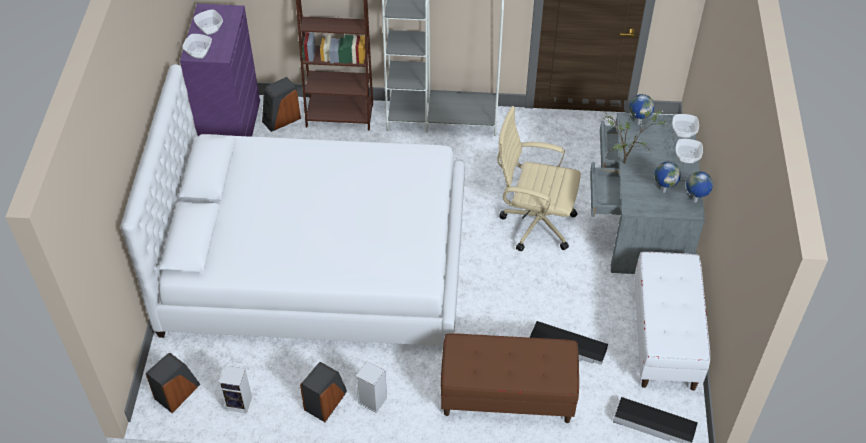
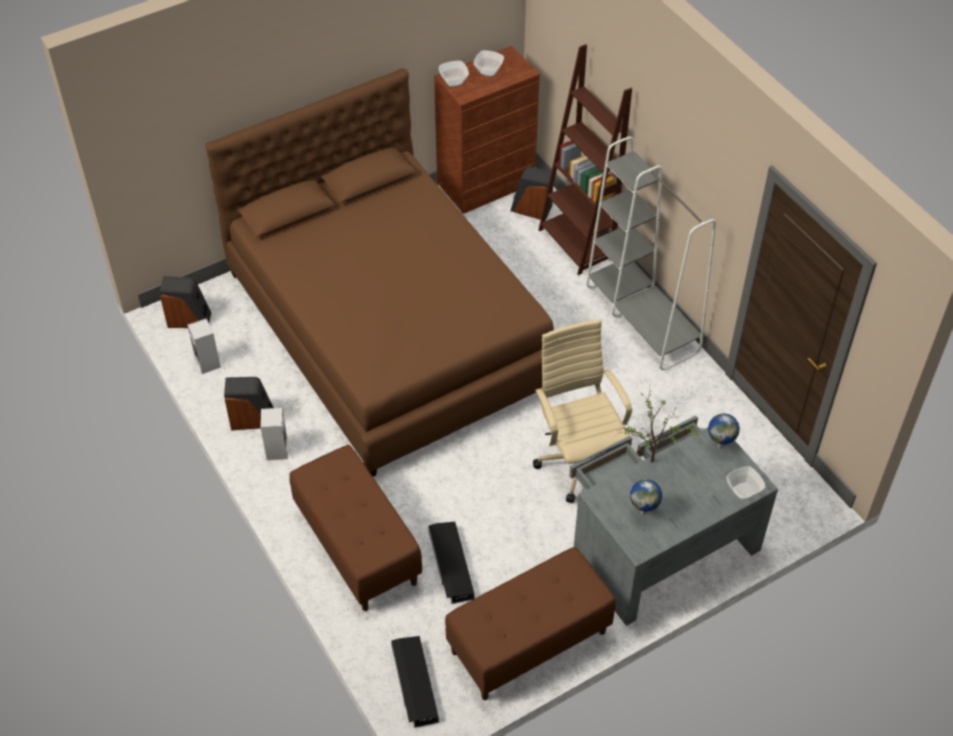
camera: 55 degrees right, 0 degrees up
white bed [120,64,465,347] -> brown bed [206,68,554,477]
purple dresser [180,4,260,137] -> brown dresser [434,46,540,214]
white bench [634,252,710,391] -> brown bench [445,547,616,700]
bowl [675,139,703,164] -> none
globe [686,171,713,203] -> none

